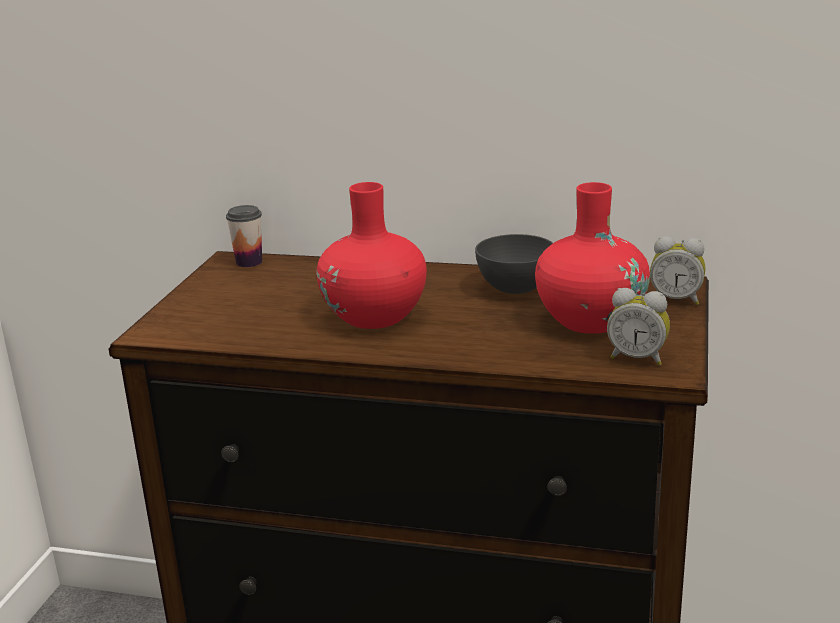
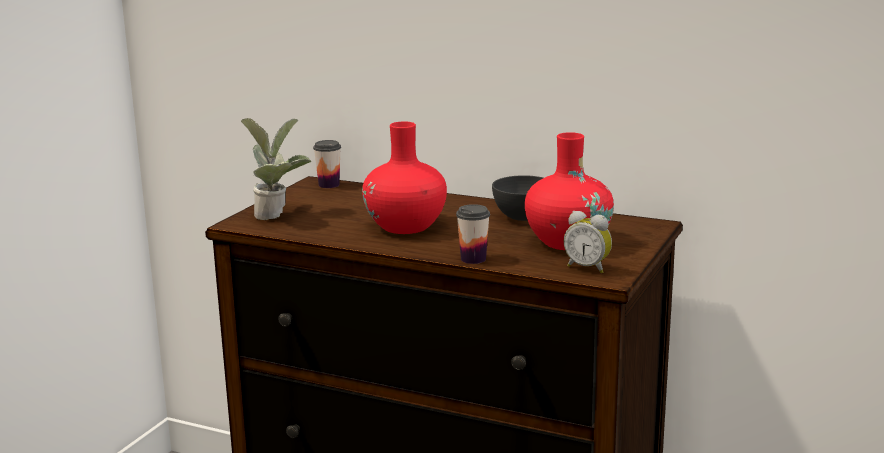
camera: 10 degrees right, 5 degrees down
alarm clock [650,236,705,305] -> none
none -> potted plant [241,118,311,220]
none -> cup [456,204,490,264]

